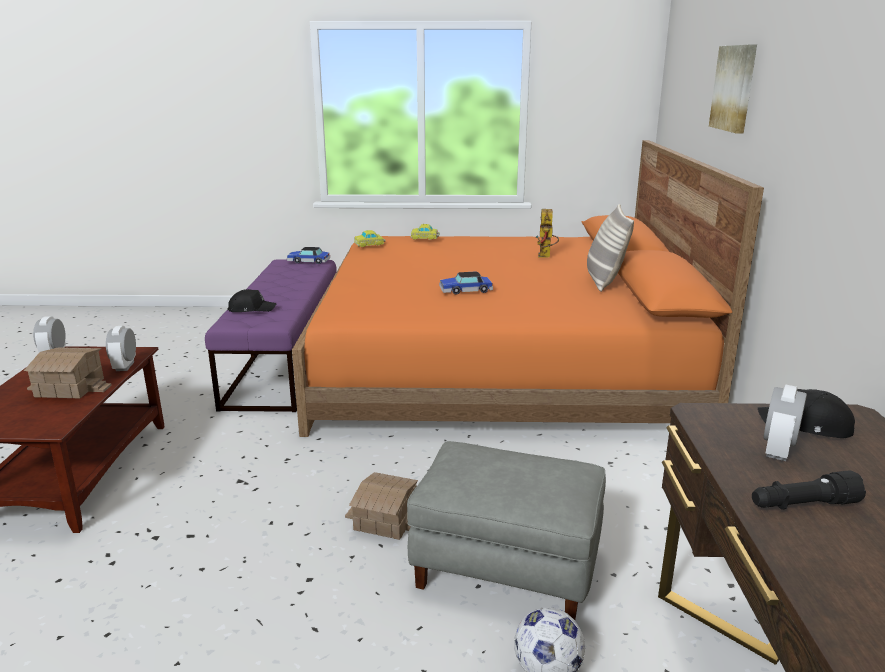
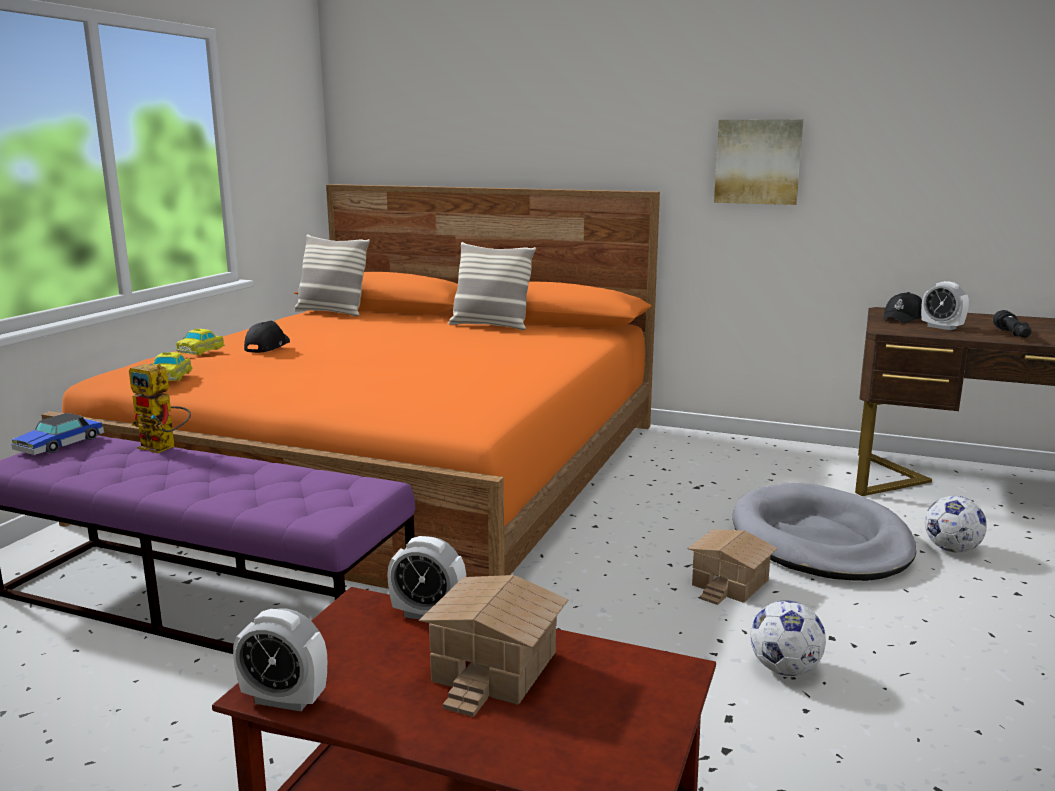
camera: 70 degrees left, 5 degrees down
black cap [227,289,277,312] -> black cap moved to [244,321,290,353]
grey ottoman [407,441,606,620] -> grey dog bed [732,483,916,581]
toy car [439,271,493,295] -> none
toy robot [536,209,559,258] -> toy robot moved to [129,364,191,453]
picture [709,44,757,133] -> picture moved to [714,119,804,205]
none -> pillow [294,234,370,316]
none -> football [750,600,826,676]

